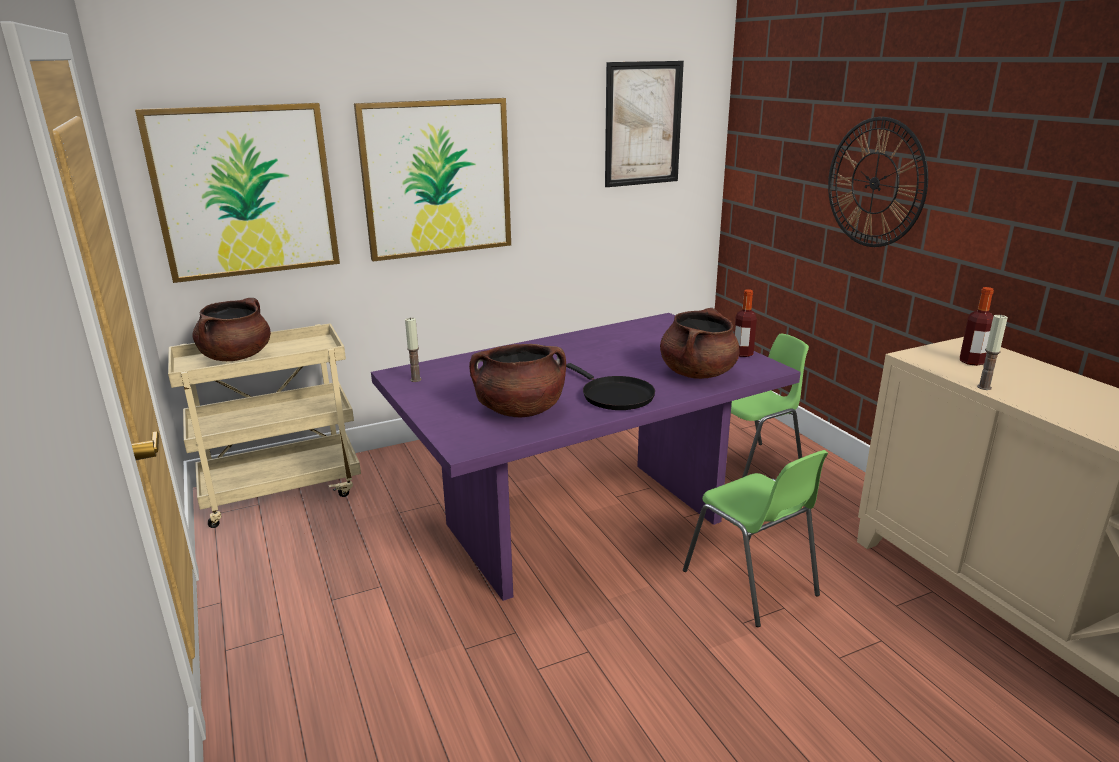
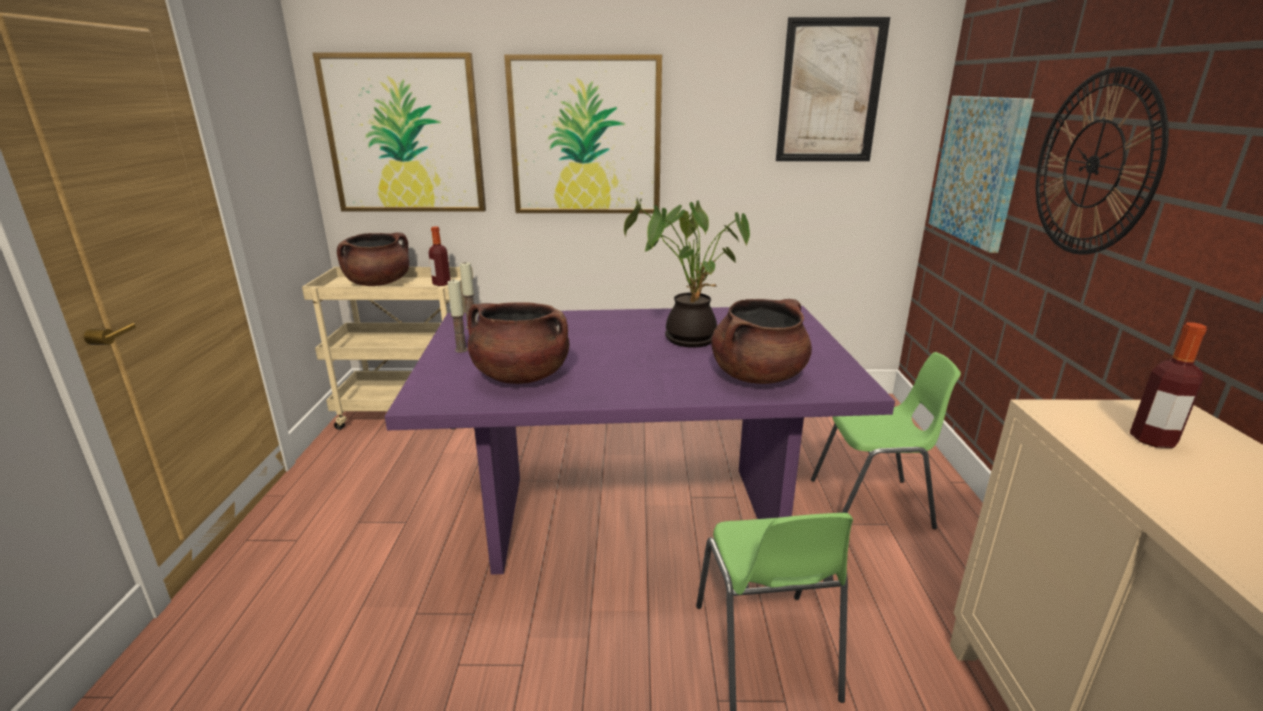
camera: 25 degrees right, 0 degrees up
black frying pan [566,363,655,410] -> none
bottle [734,289,757,357] -> bottle moved to [429,226,451,286]
candle [977,315,1008,390] -> candle moved to [448,279,468,353]
none -> potted plant [624,198,750,348]
none -> picture [928,96,1034,253]

